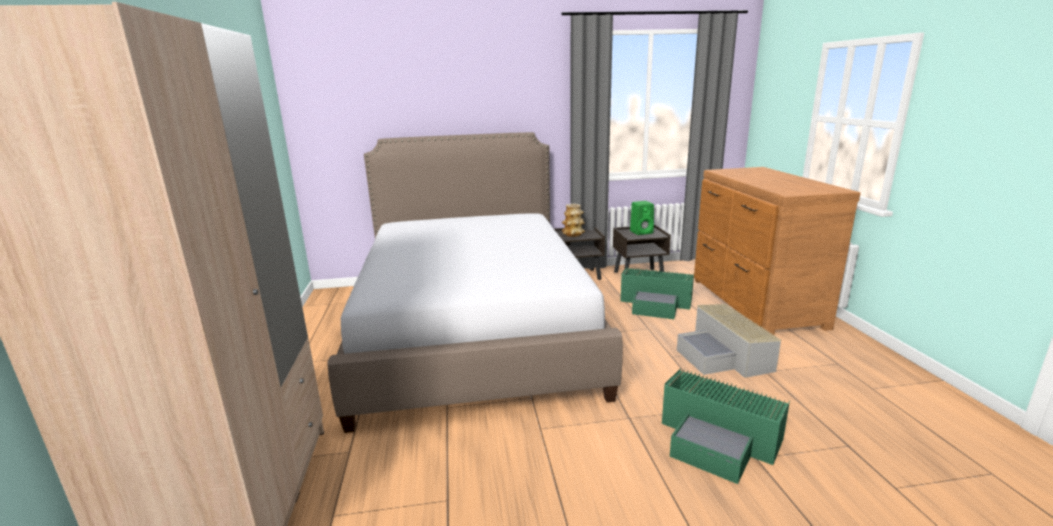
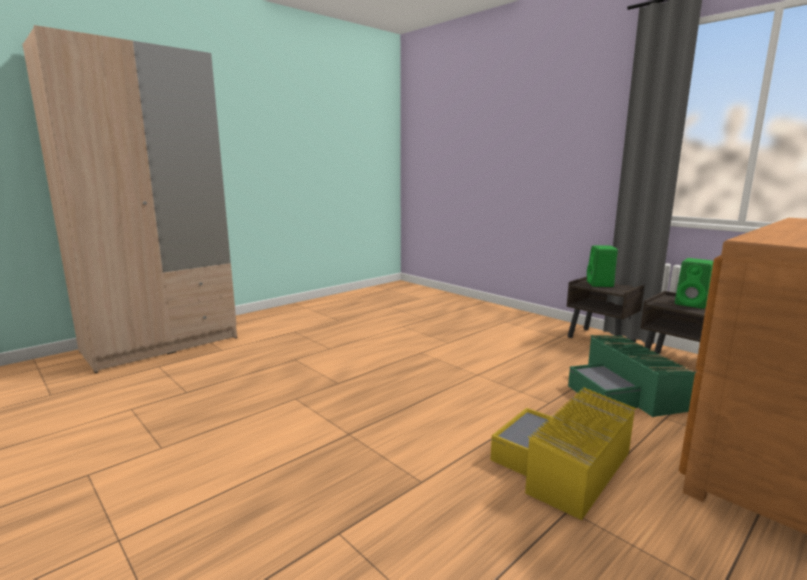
camera: 55 degrees right, 5 degrees down
bed [327,132,623,433] -> none
vase [562,204,585,237] -> green speaker [587,245,618,287]
green storage box [662,368,790,484] -> none
grey storage box [677,304,782,378] -> yellow storage box [490,387,636,520]

